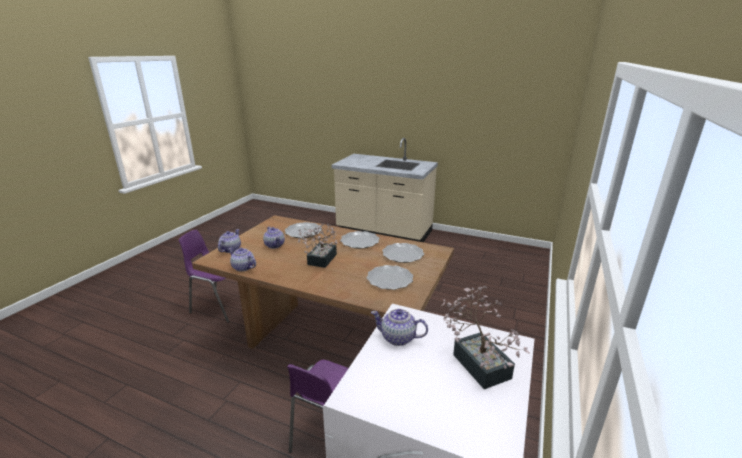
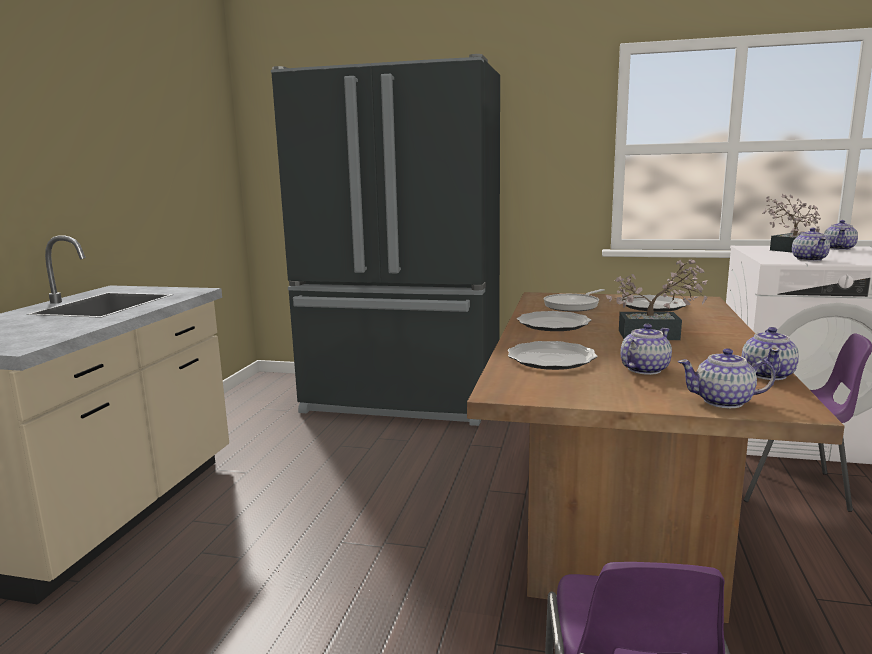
camera: 100 degrees left, 10 degrees down
plate [382,243,424,263] -> frying pan [544,289,605,312]
none -> black fridge [271,54,500,426]
none -> teapot [824,220,858,250]

